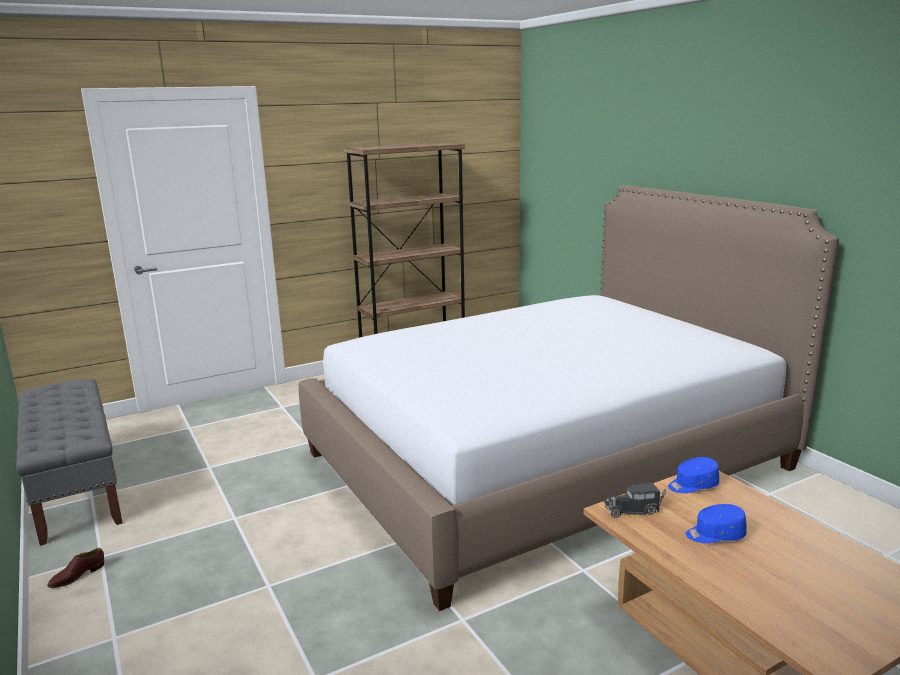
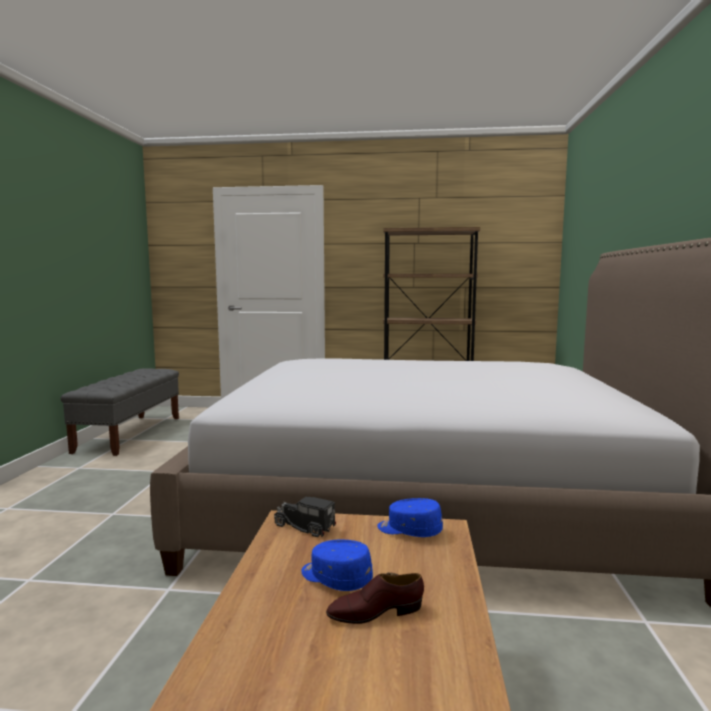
camera: 35 degrees right, 10 degrees down
brown shoe [47,548,104,588] -> brown shoe moved to [326,572,424,624]

